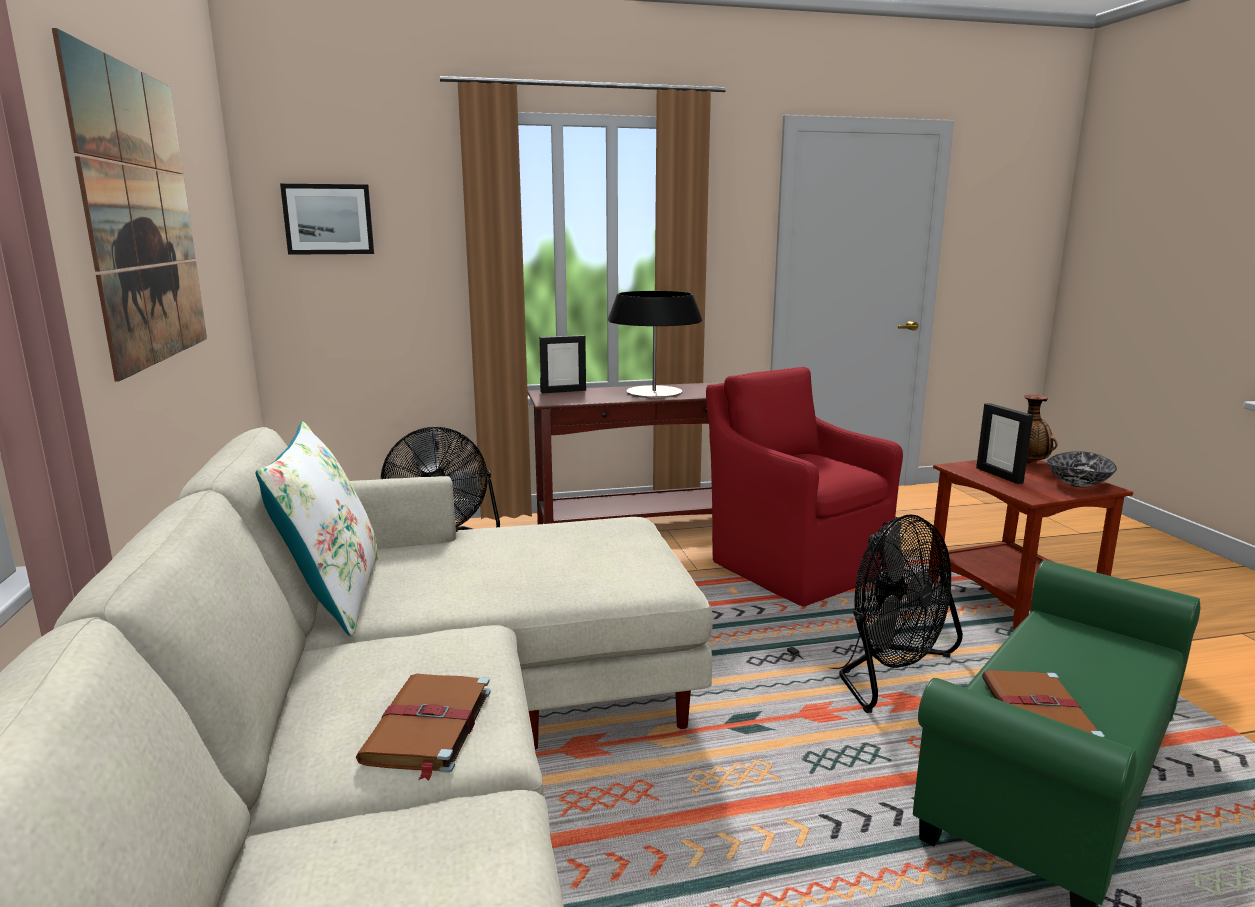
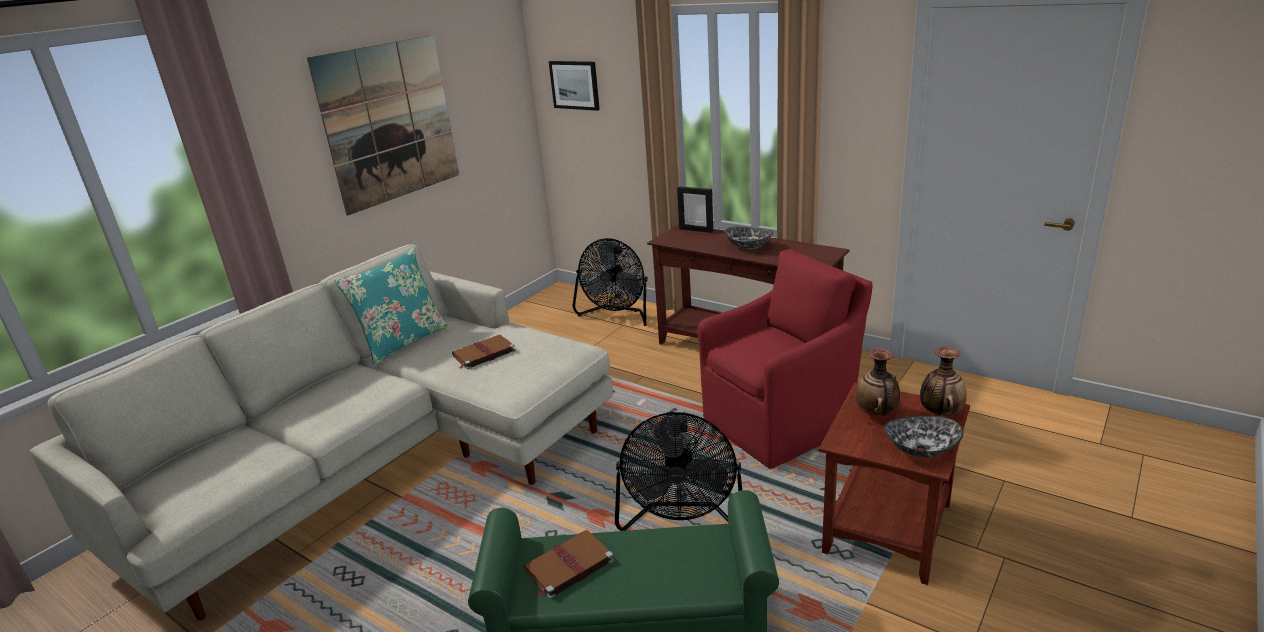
camera: 50 degrees right, 10 degrees up
white pillow [255,422,378,636] -> turquoise pillow [335,248,449,365]
brown book [356,674,491,781] -> brown book moved to [452,335,516,369]
table lamp [608,291,702,398] -> bowl [724,227,773,250]
red armchair [706,367,903,607] -> red armchair turned 45 degrees clockwise [697,249,873,469]
picture frame [976,403,1033,484] -> vase [856,348,900,416]

